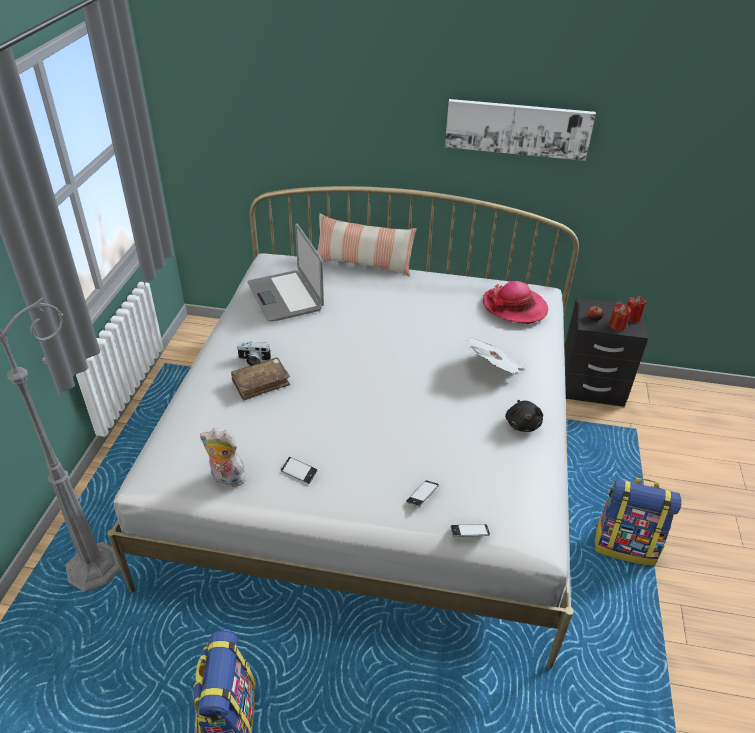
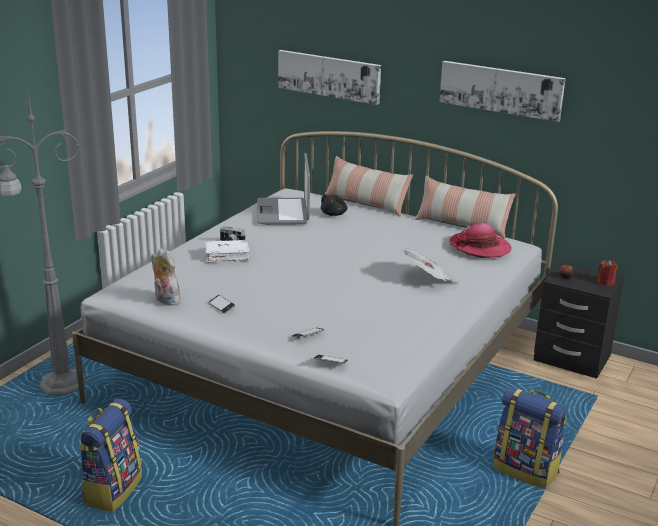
camera: 20 degrees right, 15 degrees down
brown book [231,358,290,401] -> white book [205,240,250,263]
black plush toy [505,400,543,432] -> black plush toy moved to [321,194,347,216]
red candle [609,302,631,331] -> none
none -> picture [278,50,381,105]
none -> pillow [415,176,516,239]

